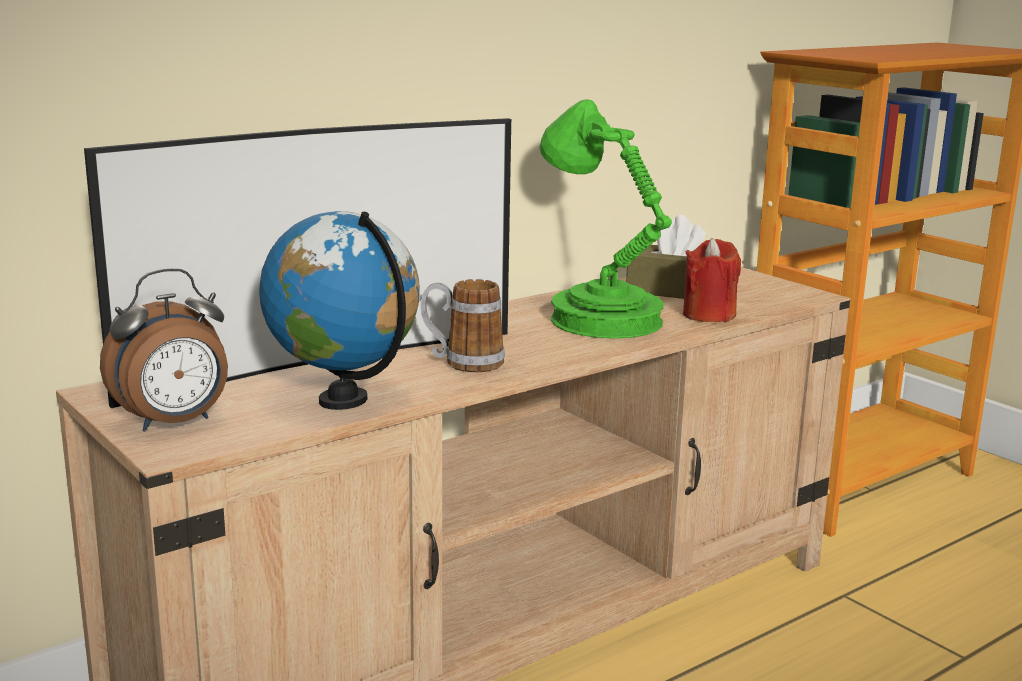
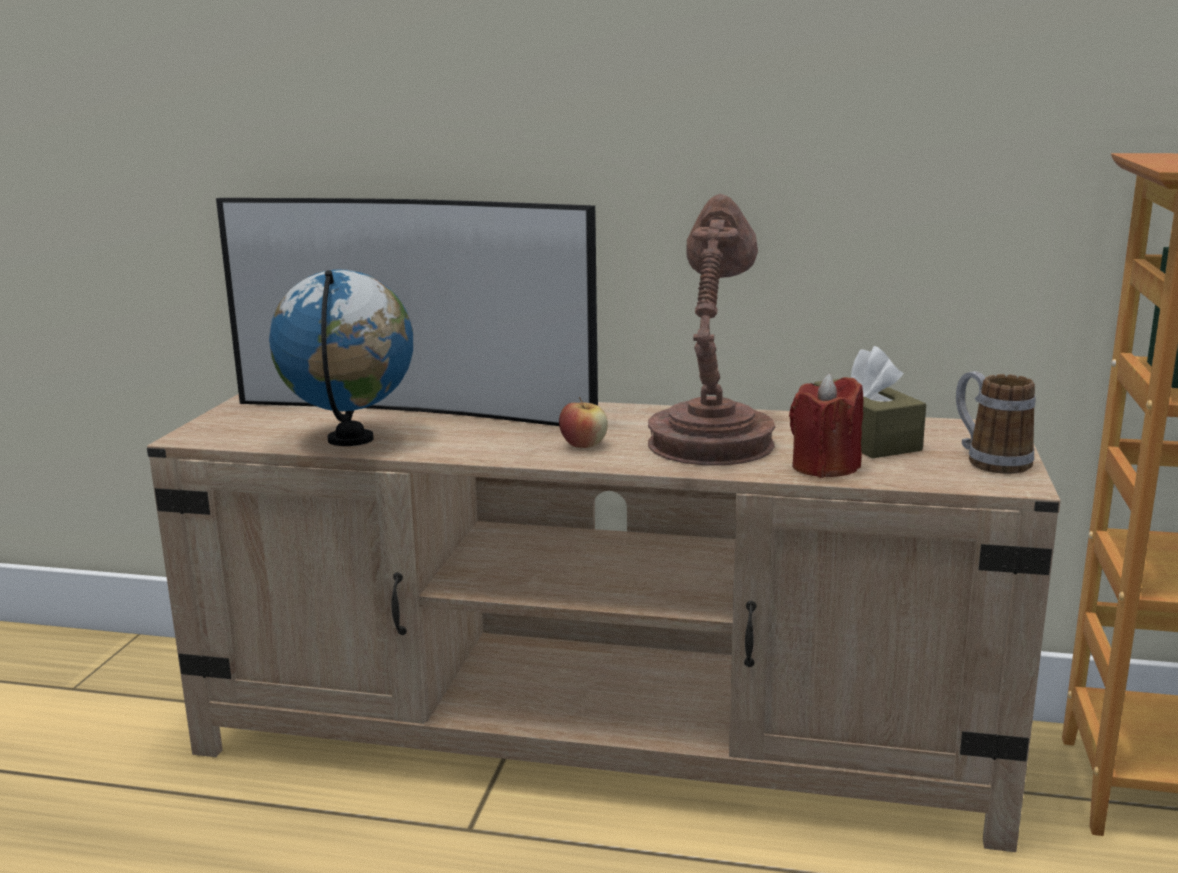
camera: 50 degrees right, 0 degrees up
alarm clock [100,268,228,432] -> none
mug [421,279,505,372] -> mug moved to [956,371,1035,474]
green table lamp [539,99,672,338] -> brown table lamp [648,194,775,465]
none -> apple [559,397,608,448]

